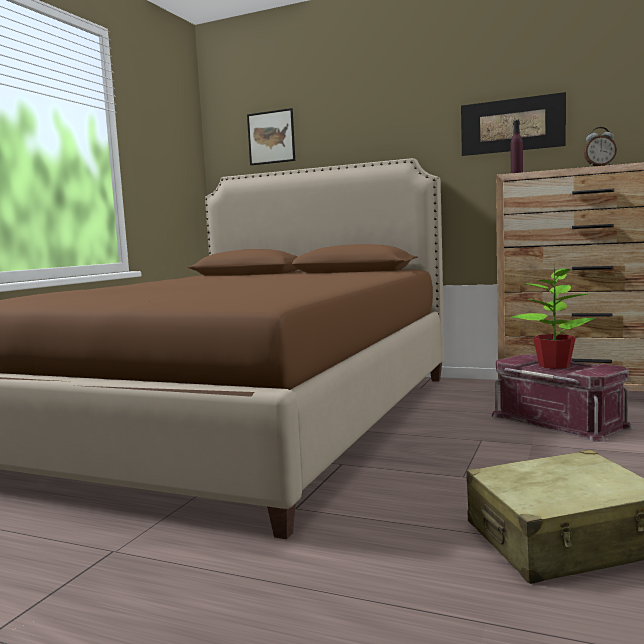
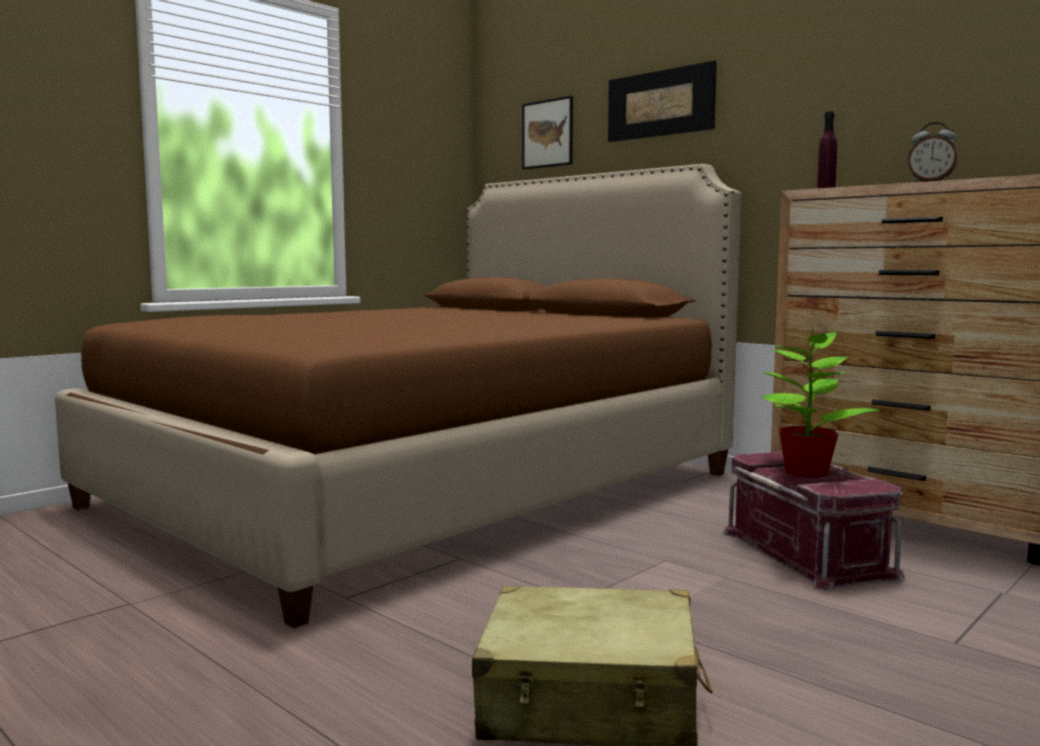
camera: 20 degrees right, 0 degrees up
picture [461,92,566,156] -> picture moved to [608,61,717,142]

